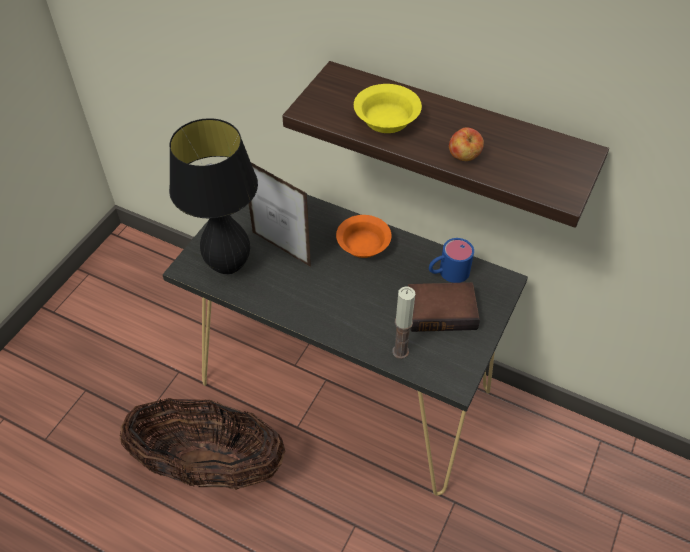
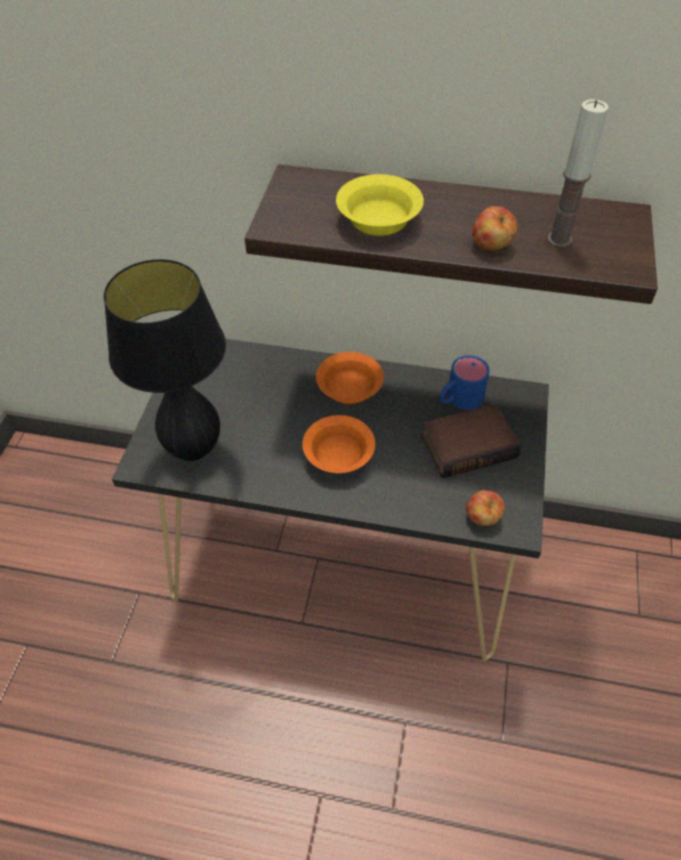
camera: 15 degrees left, 0 degrees up
basket [120,398,285,490] -> none
picture frame [249,163,311,267] -> none
candle [392,287,415,359] -> candle moved to [547,99,609,247]
none -> orange bowl [302,415,375,474]
none -> apple [466,490,505,526]

